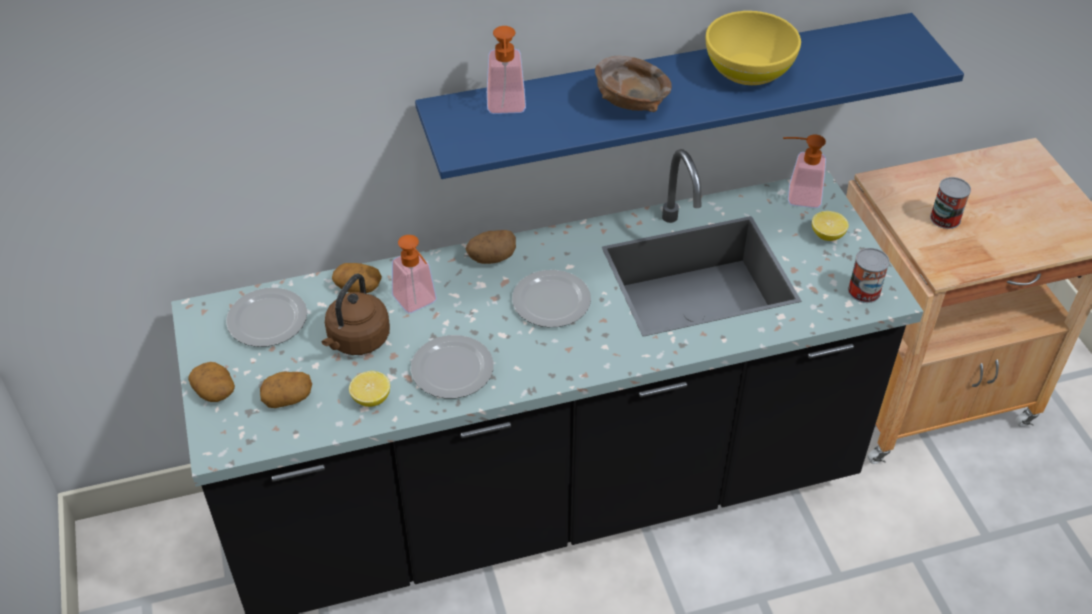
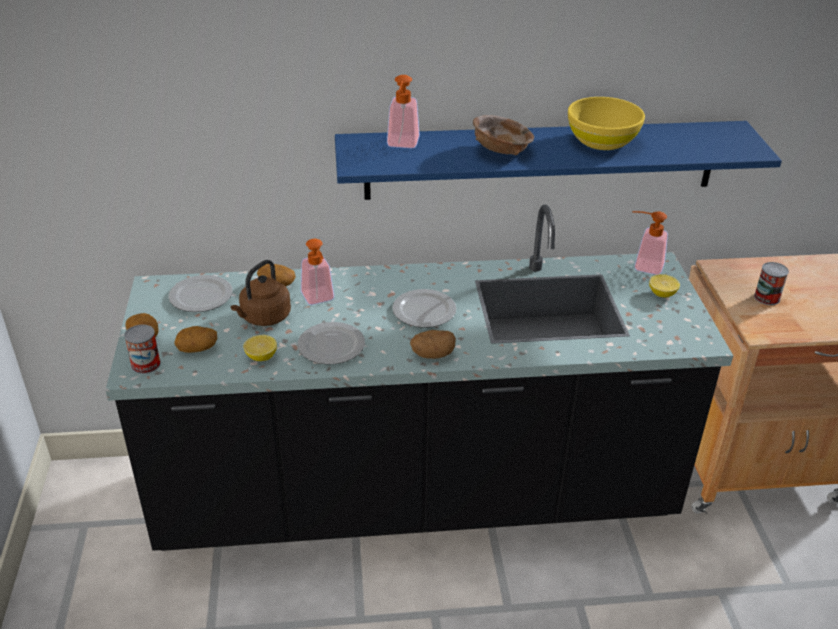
camera: 10 degrees right, 10 degrees down
potato [466,230,516,264] -> potato moved to [410,330,456,359]
can [848,248,890,303] -> can moved to [124,325,161,374]

